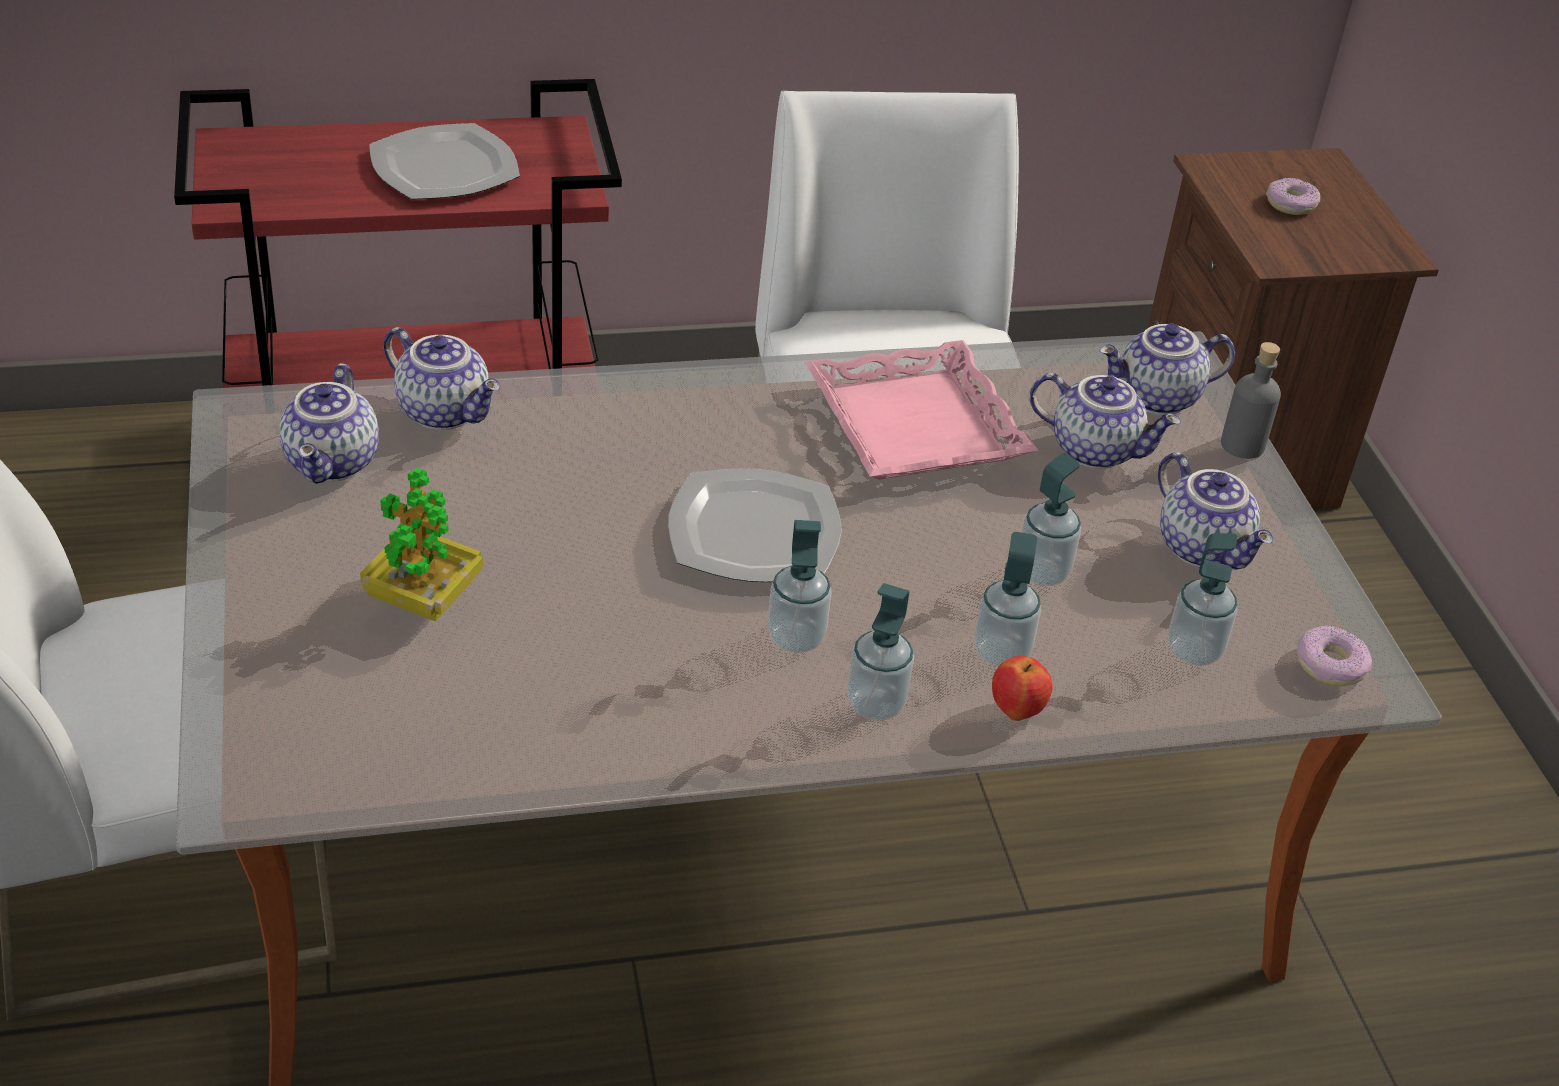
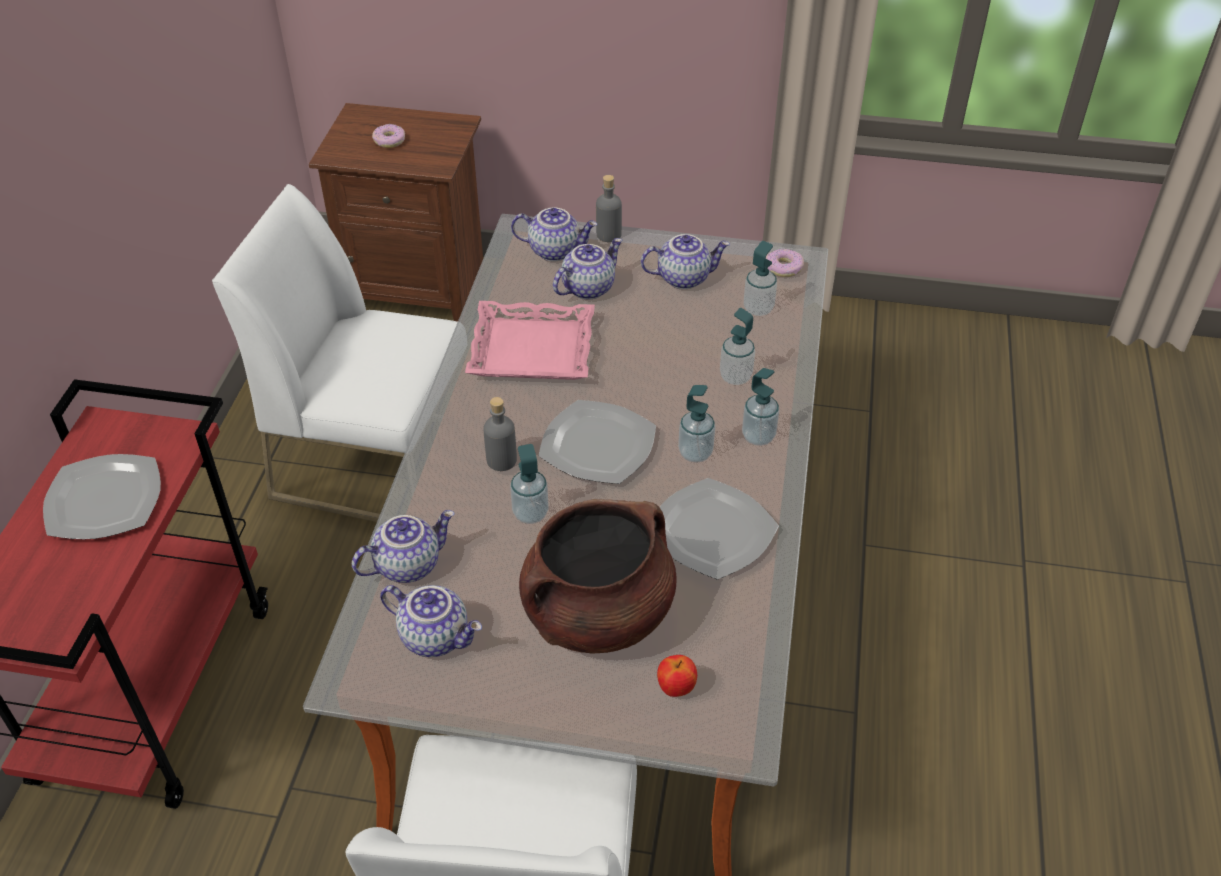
camera: 65 degrees left, 5 degrees up
potted plant [360,468,483,621] -> brown cooking pot [519,499,677,654]
apple [992,656,1053,721] -> apple moved to [657,655,697,697]
soap dispenser [1021,453,1081,586] -> soap dispenser moved to [510,444,549,524]
teapot [1099,323,1235,415] -> teapot turned 90 degrees counterclockwise [511,208,598,262]
none -> grey bottle [483,397,517,471]
none -> plate [659,478,779,580]

